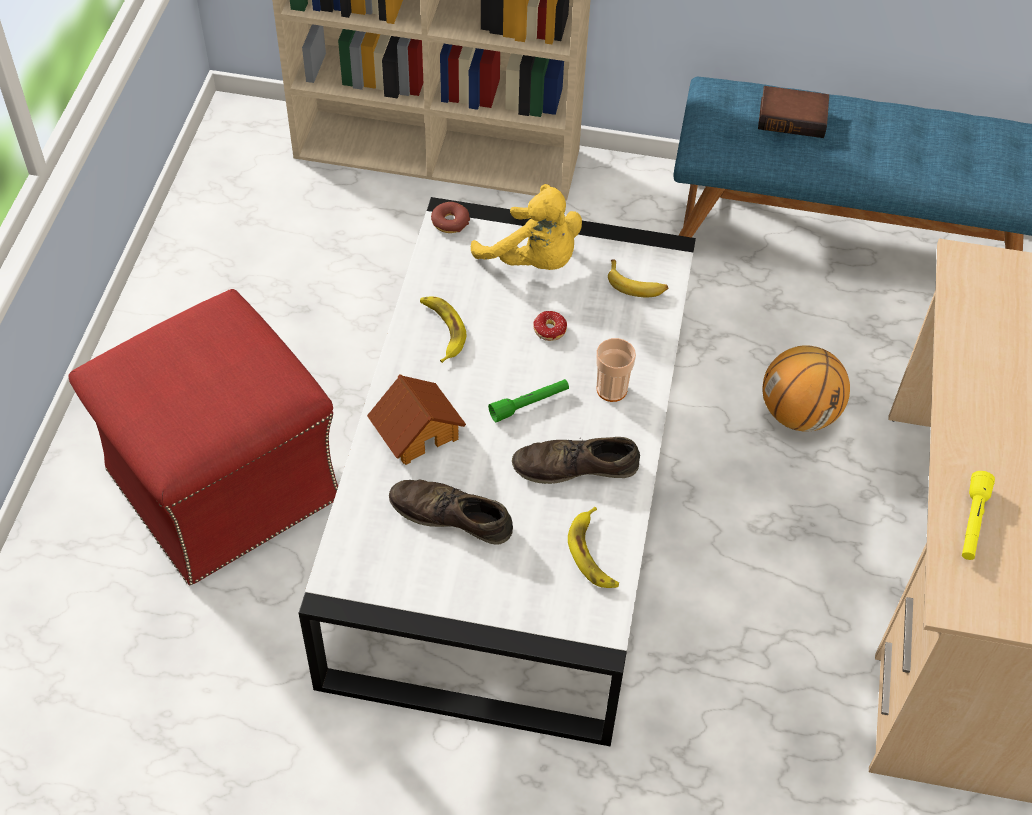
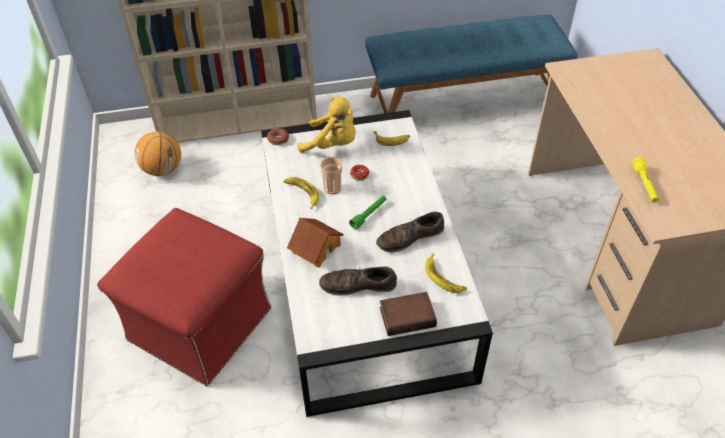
camera: 20 degrees left, 5 degrees down
cup [596,338,636,402] -> cup moved to [320,157,342,194]
book [758,86,829,138] -> book moved to [380,292,437,336]
basketball [763,345,850,432] -> basketball moved to [135,131,181,176]

